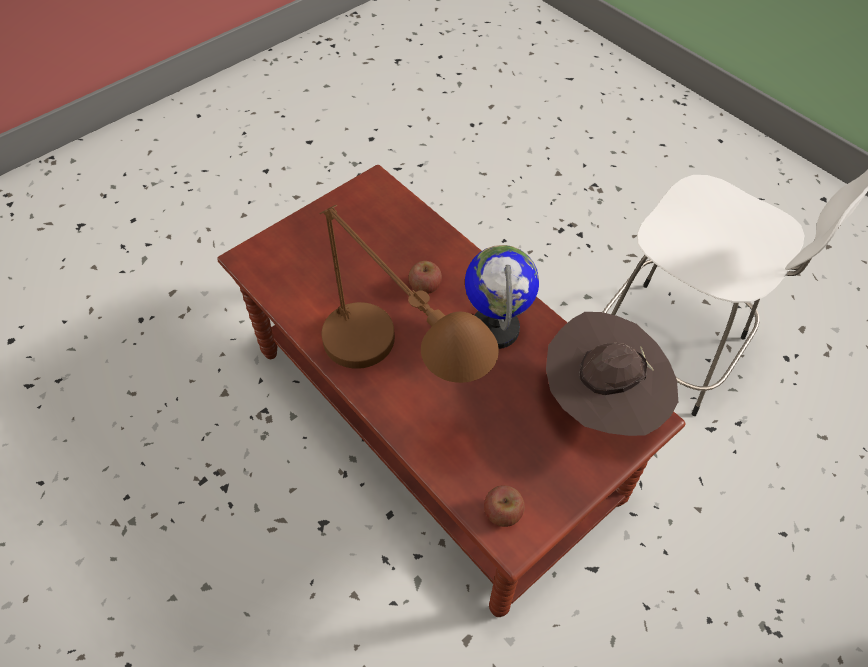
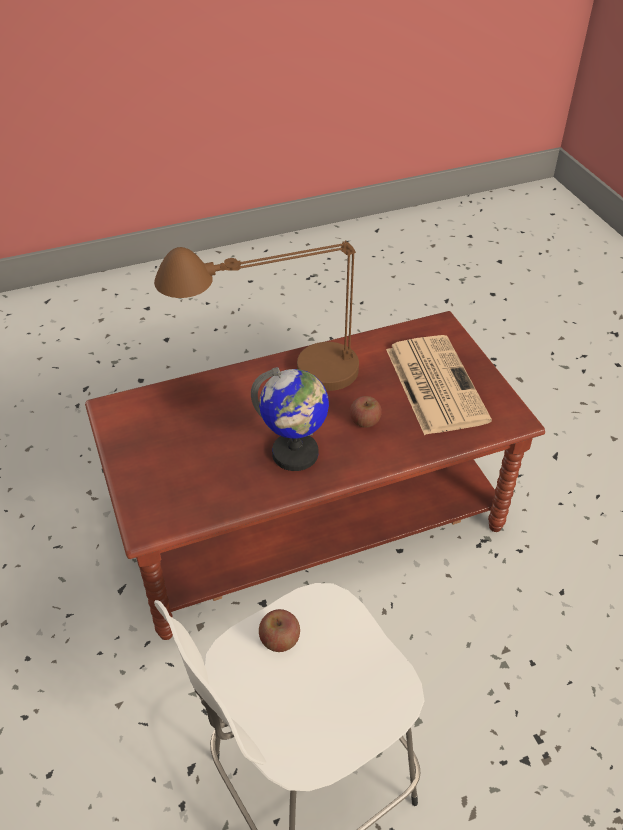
camera: 110 degrees right, 10 degrees down
apple [484,485,525,527] -> apple moved to [259,609,300,652]
brown hat [546,312,678,436] -> none
none -> newspaper [386,335,492,435]

